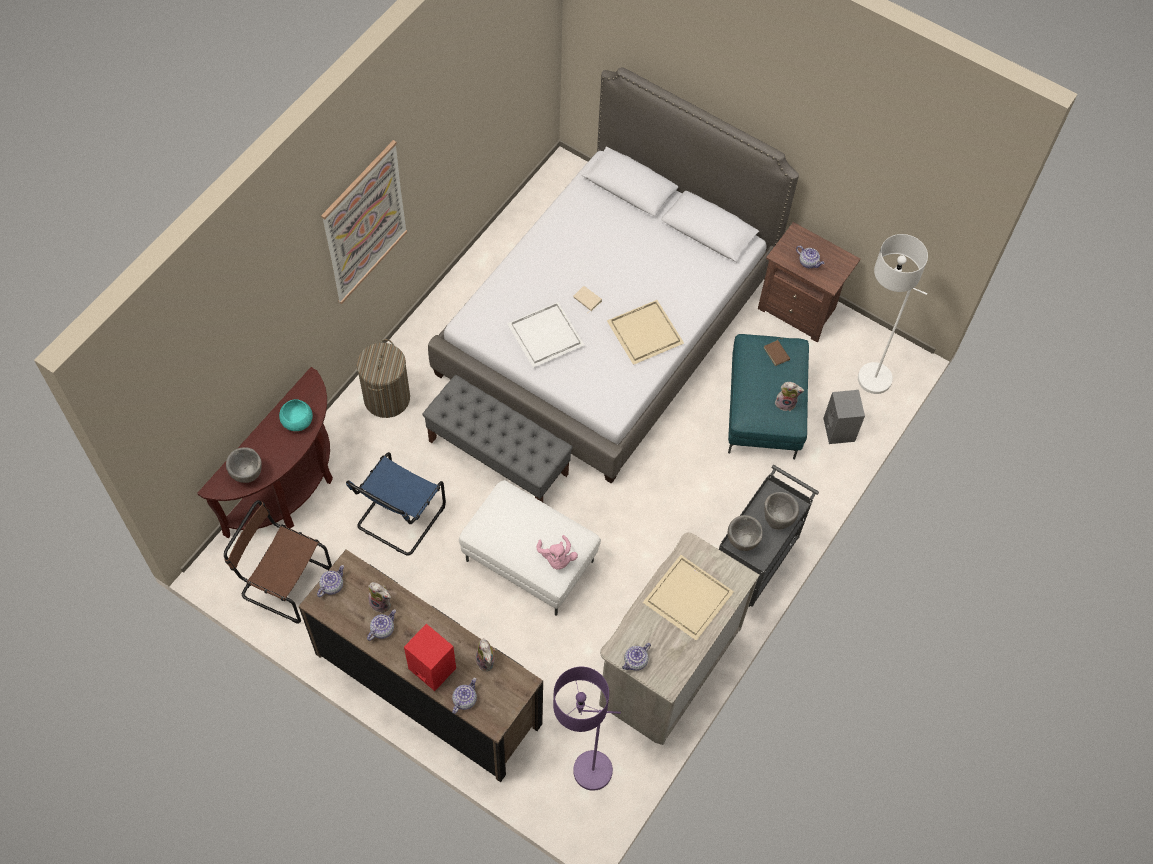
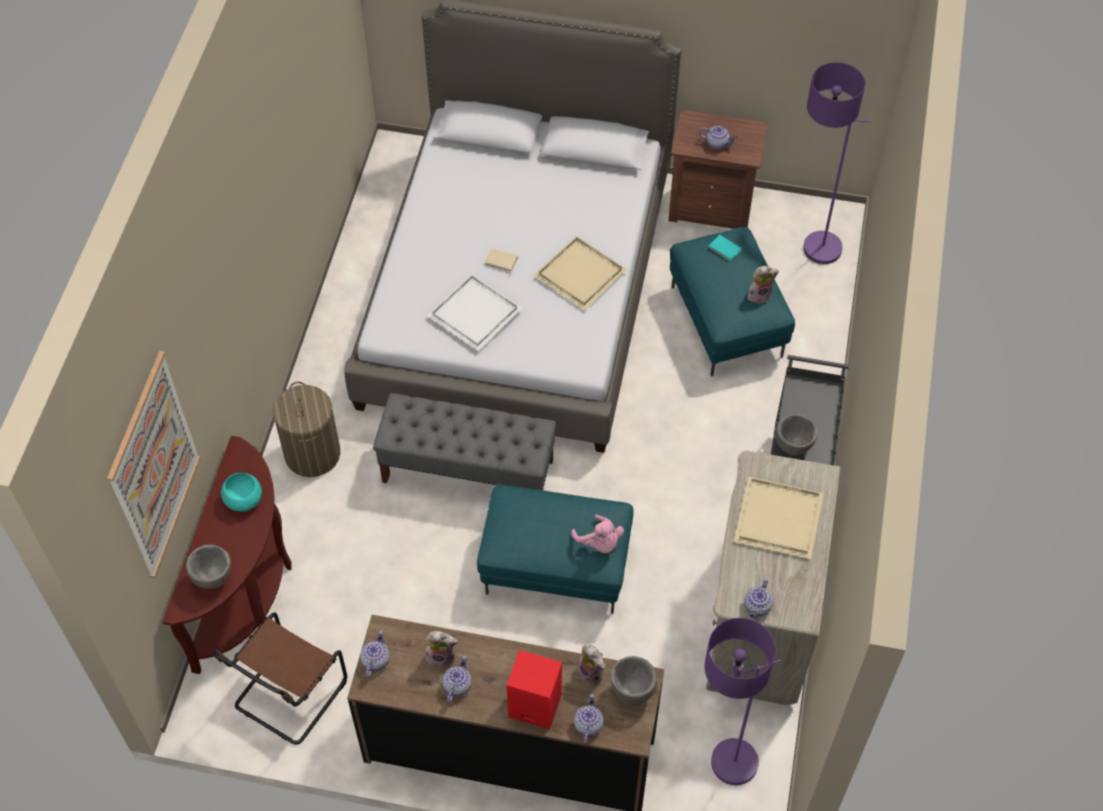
camera: 20 degrees left, 5 degrees down
brown chair [224,500,332,624] -> brown chair turned 60 degrees counterclockwise [213,612,347,745]
picture [321,140,407,304] -> picture moved to [107,351,201,578]
blue chair [346,452,446,556] -> none
white ottoman [459,480,601,616] -> turquoise ottoman [477,484,634,613]
brown book [763,338,790,366] -> turquoise book [708,231,742,261]
grey bowl [764,492,799,530] -> grey bowl moved to [610,656,657,707]
grey speaker [823,390,865,444] -> none
white floor lamp [858,234,928,394] -> purple floor lamp [803,62,871,264]

